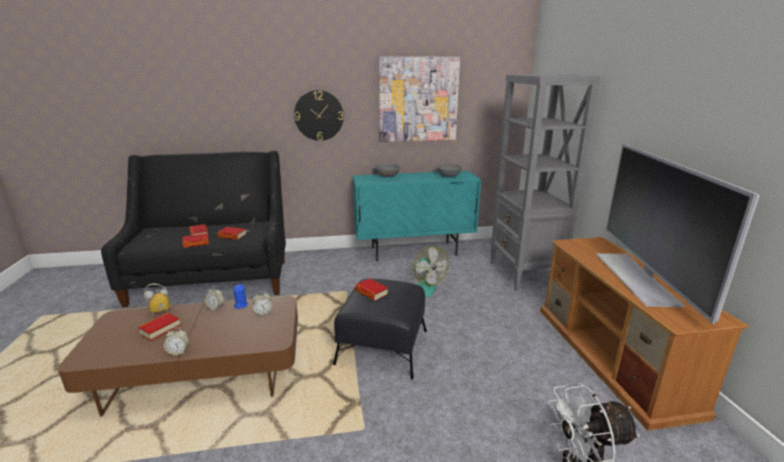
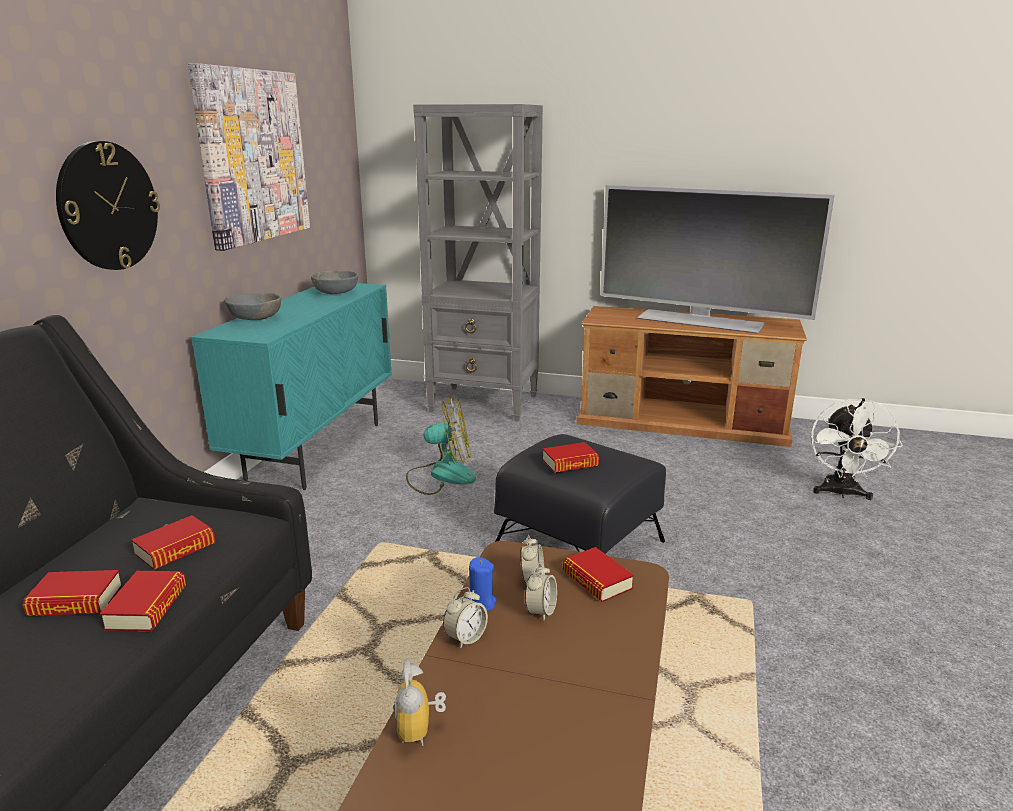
camera: 65 degrees left, 0 degrees up
book [138,313,181,341] -> book moved to [563,547,634,602]
alarm clock [164,327,189,355] -> alarm clock moved to [525,563,557,621]

